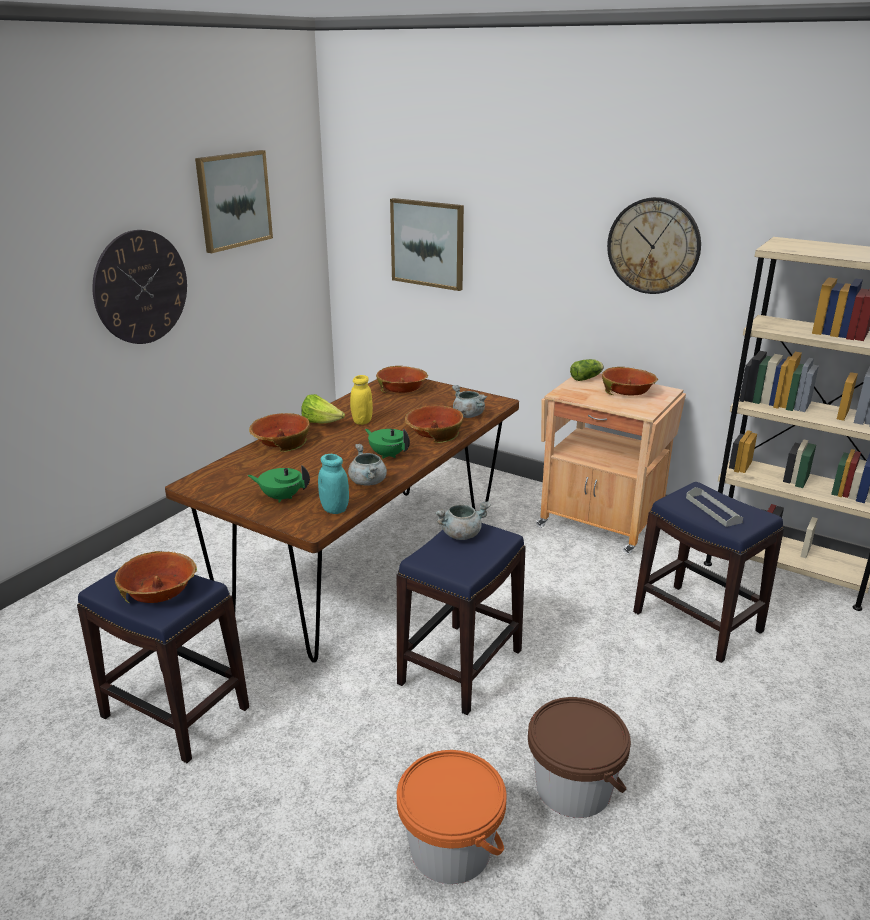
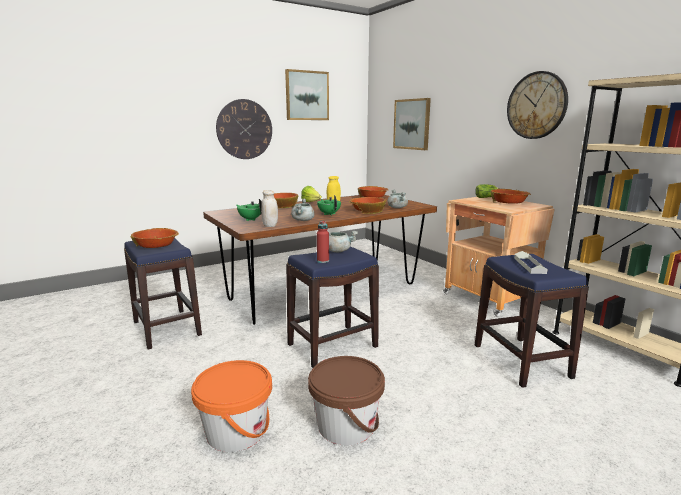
camera: 25 degrees right, 10 degrees down
turquoise jar [318,454,349,514] -> white jar [261,190,278,227]
none -> red bottle [317,221,329,263]

